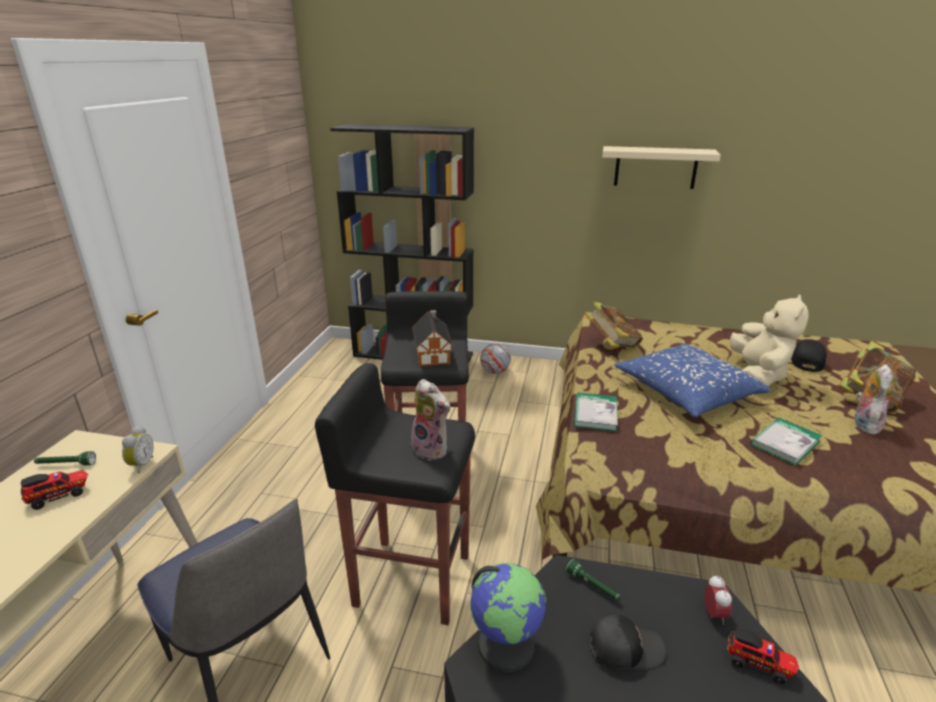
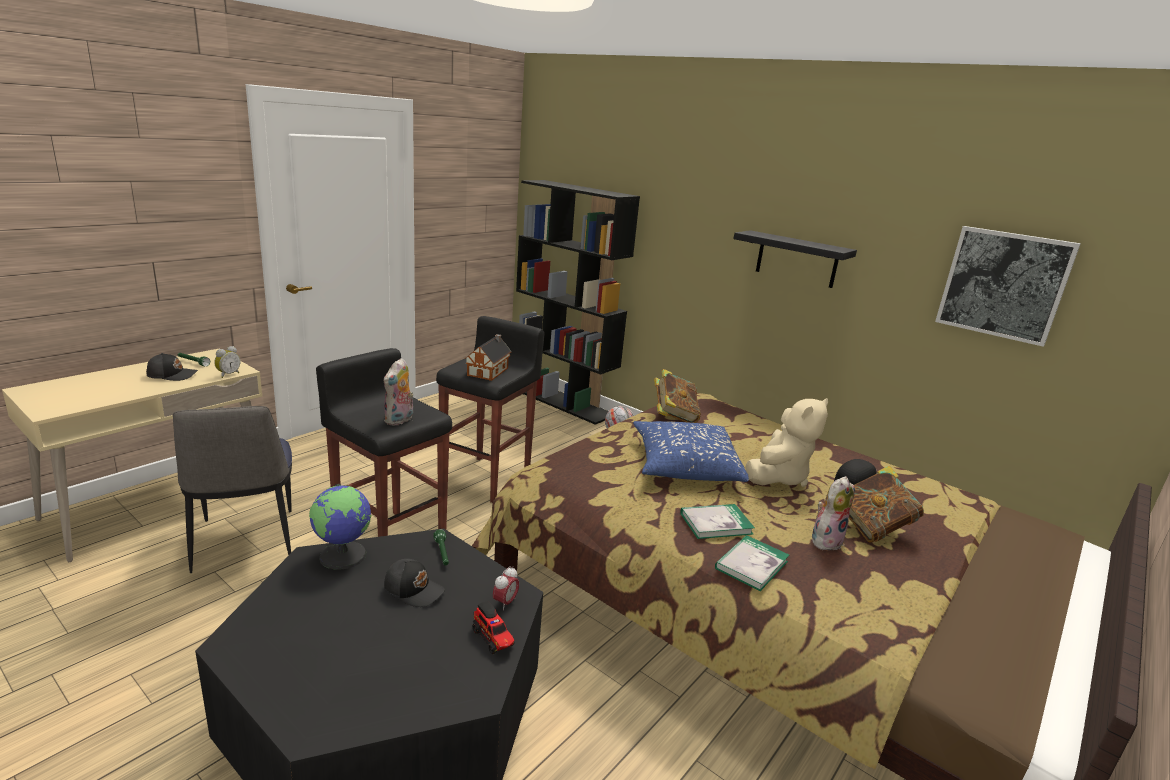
camera: 25 degrees right, 5 degrees down
toy truck [21,470,88,510] -> black cap [146,353,198,381]
plush toy [411,379,451,461] -> plush toy turned 45 degrees clockwise [384,358,413,426]
book [574,393,618,432] -> book moved to [715,535,789,591]
beige shelf [602,146,721,189] -> black shelf [733,230,857,288]
none -> picture [935,226,1081,347]

